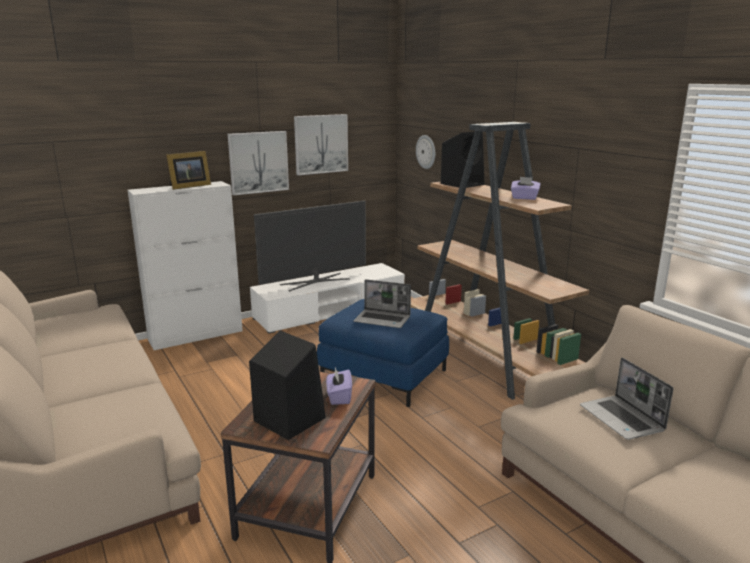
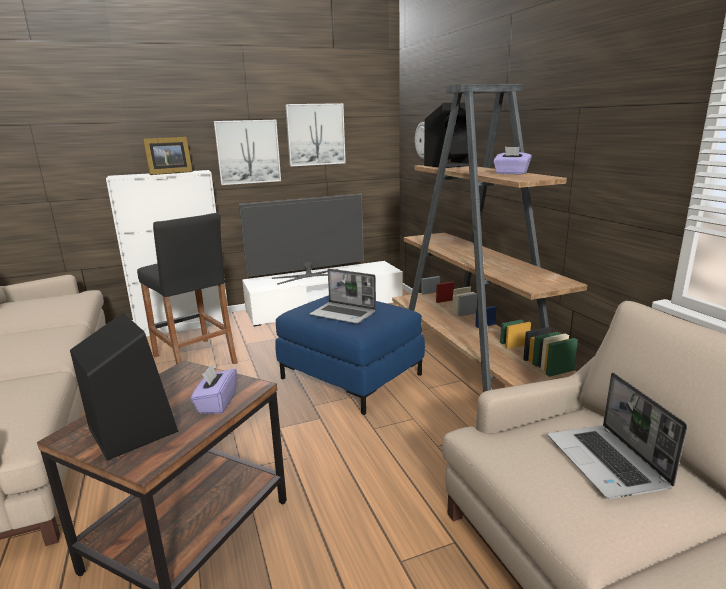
camera: 10 degrees right, 0 degrees up
none -> black stool [137,213,238,364]

